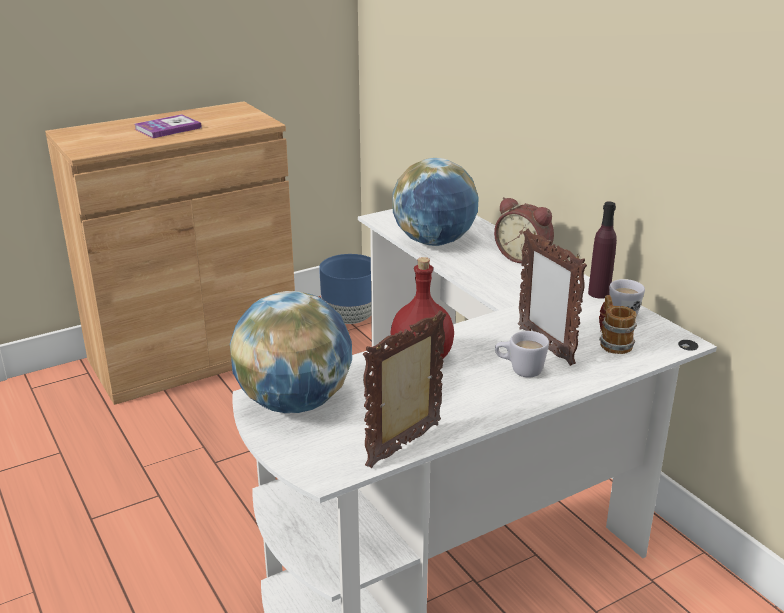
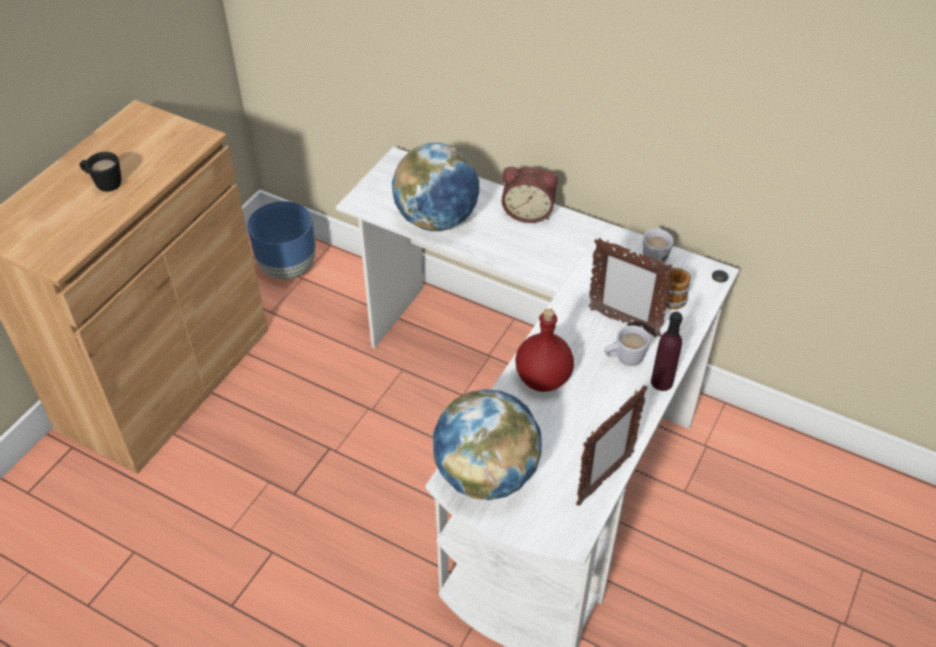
camera: 30 degrees left, 20 degrees up
book [135,114,202,138] -> black mug [79,152,122,192]
picture frame [363,310,446,468] -> picture frame turned 150 degrees counterclockwise [576,385,648,506]
purple bottle [588,201,617,299] -> purple bottle moved to [651,311,683,391]

